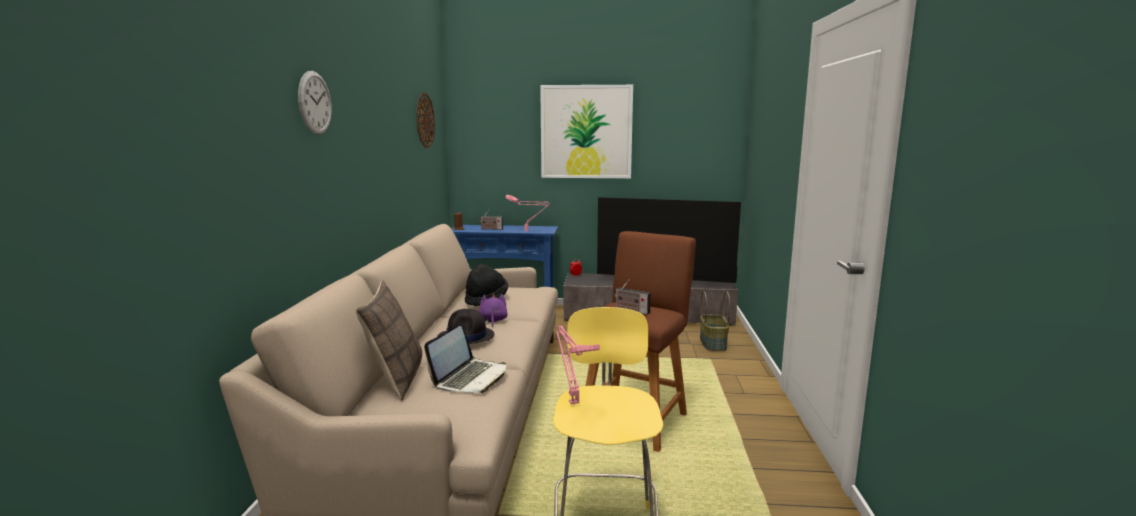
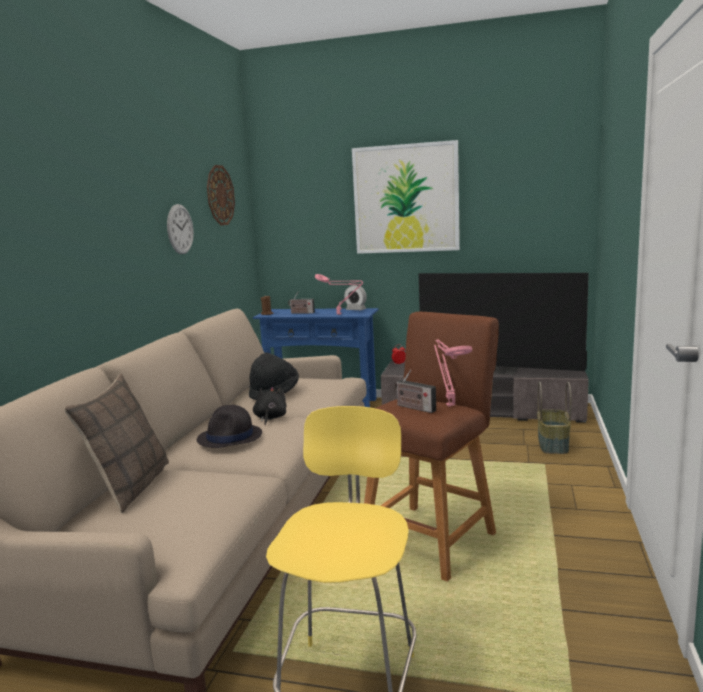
camera: 10 degrees right, 0 degrees up
wall clock [298,71,332,135] -> wall clock moved to [167,204,194,254]
laptop [424,326,506,393] -> none
purple plush toy [478,294,508,327] -> black plush toy [253,387,286,425]
pink table lamp [556,326,600,404] -> pink table lamp moved to [434,340,472,407]
none -> alarm clock [344,285,367,310]

